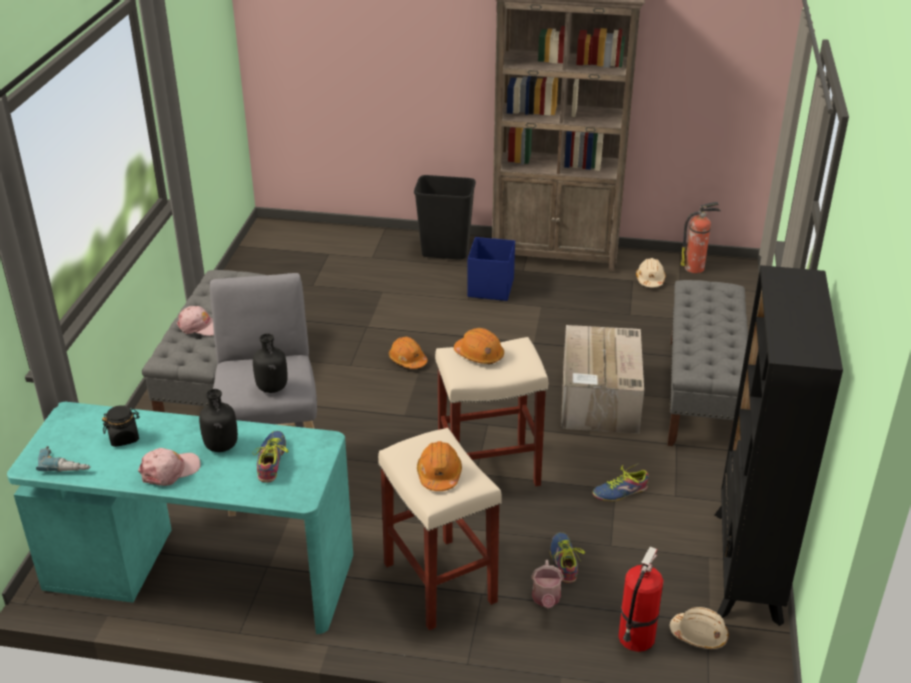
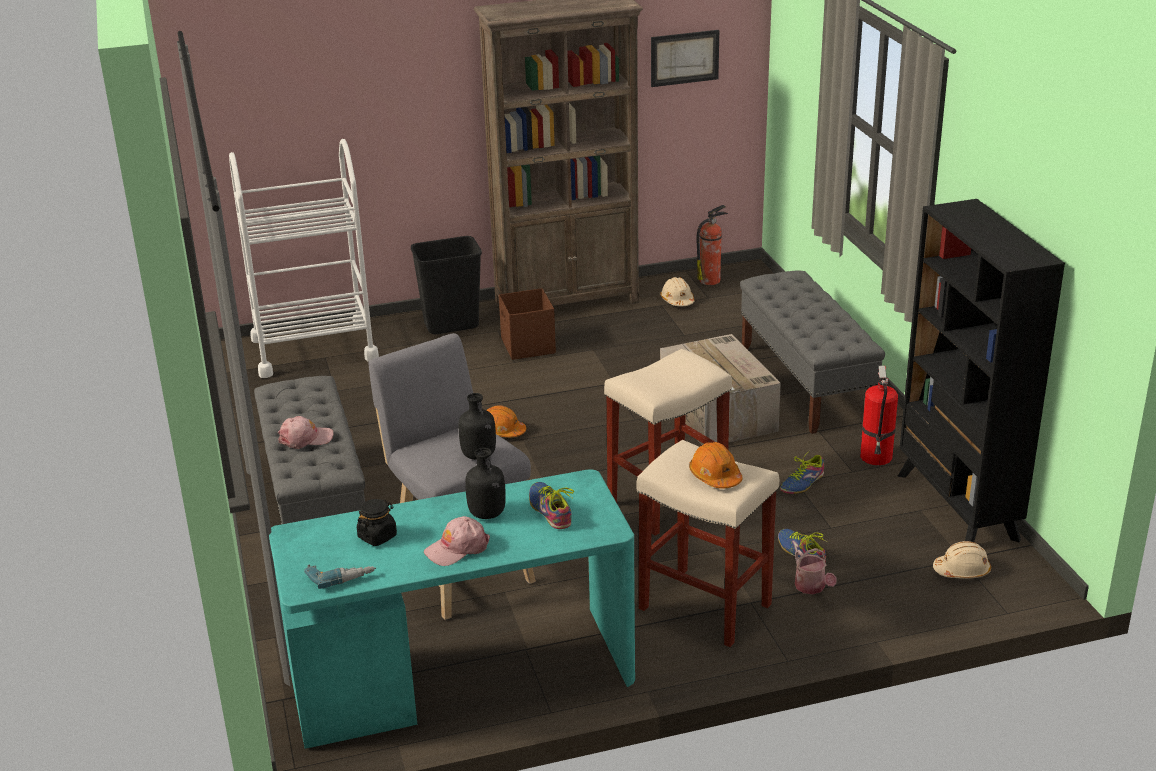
camera: 25 degrees left, 5 degrees down
pink cap [138,448,201,486] -> pink cap turned 150 degrees counterclockwise [424,516,490,566]
orange hard hat [454,328,504,364] -> none
blue storage box [467,237,515,301] -> brown storage box [499,288,556,360]
fire extinguisher [618,547,664,652] -> fire extinguisher moved to [860,366,898,465]
none -> white cart [229,139,379,378]
none -> picture [651,30,719,87]

